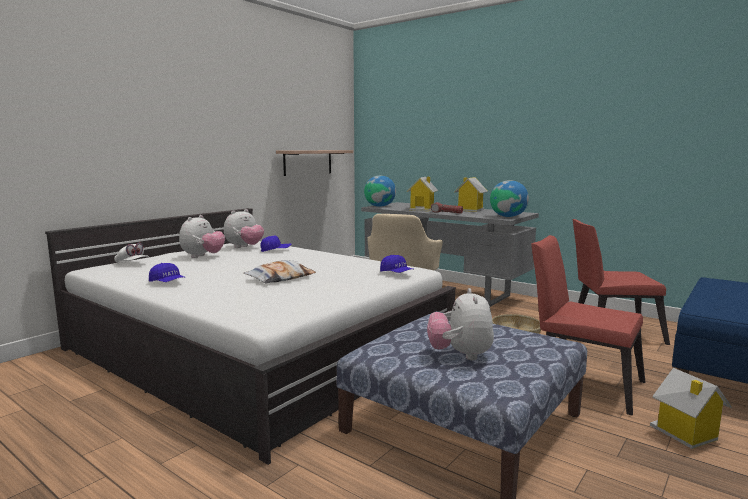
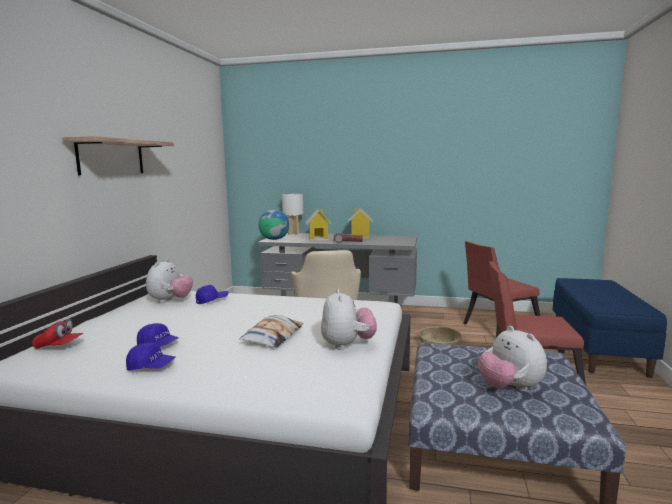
camera: 25 degrees left, 0 degrees up
white cap [114,243,149,263] -> red cap [32,319,83,349]
plush toy [179,215,225,258] -> plush toy moved to [321,289,377,350]
shelf [276,150,353,176] -> shelf moved to [62,136,174,175]
blue cap [380,255,414,273] -> blue cap moved to [137,323,179,347]
globe [490,180,529,217] -> none
toy house [650,368,732,449] -> none
none -> white table lamp [282,194,304,235]

